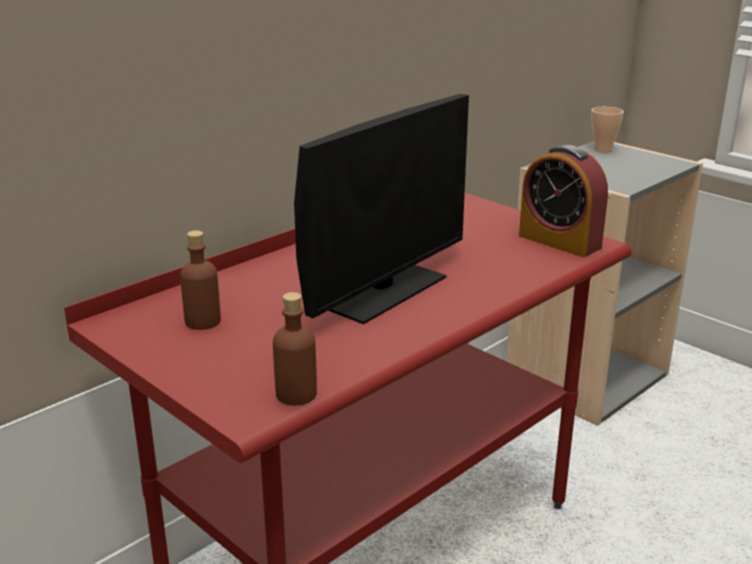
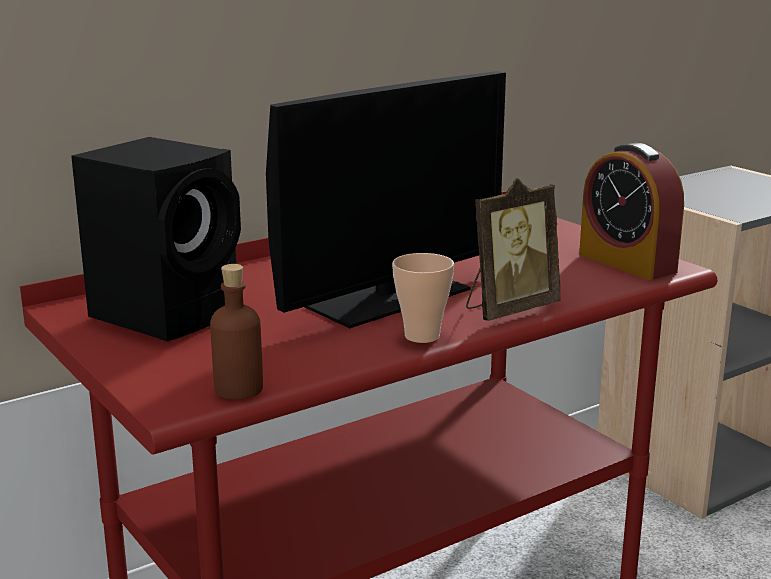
camera: 10 degrees right, 5 degrees down
brown bottle [180,231,221,330] -> black speaker [71,137,241,342]
cup [591,107,624,152] -> cup moved to [392,253,454,343]
none -> picture frame [466,178,560,321]

